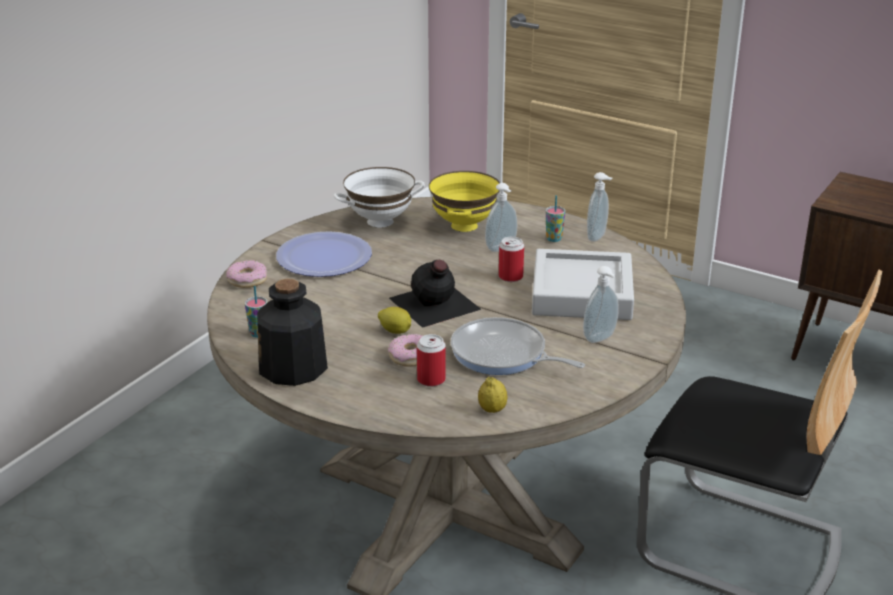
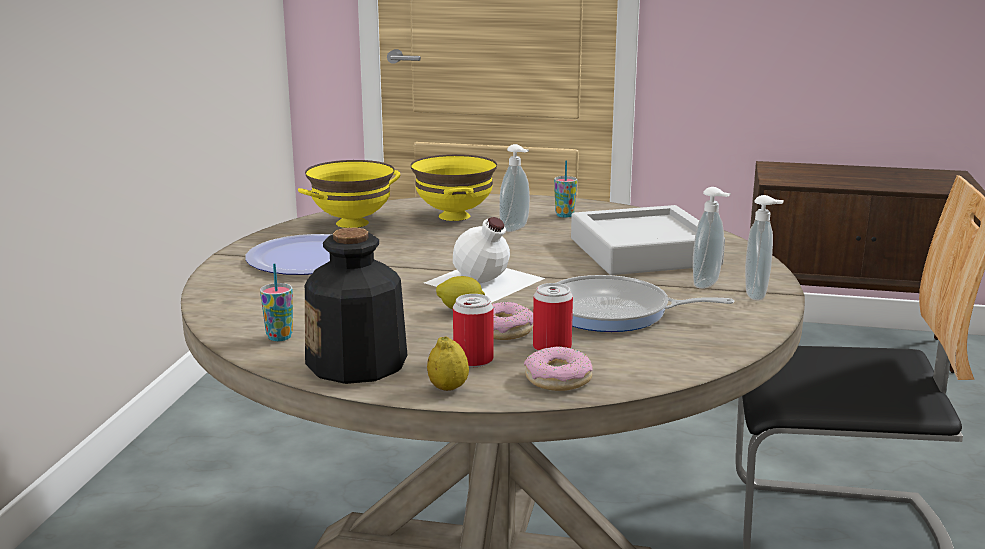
camera: 20 degrees left, 10 degrees down
donut [227,260,267,288] -> donut moved to [524,346,593,391]
white bowl [334,167,425,228] -> yellow bowl [298,160,400,228]
black bottle [389,260,481,328] -> white bottle [424,217,545,303]
lemon [478,377,507,413] -> lemon moved to [427,336,469,391]
can [499,237,524,282] -> can moved to [453,294,493,367]
soap dispenser [587,172,612,242] -> soap dispenser moved to [745,195,784,300]

